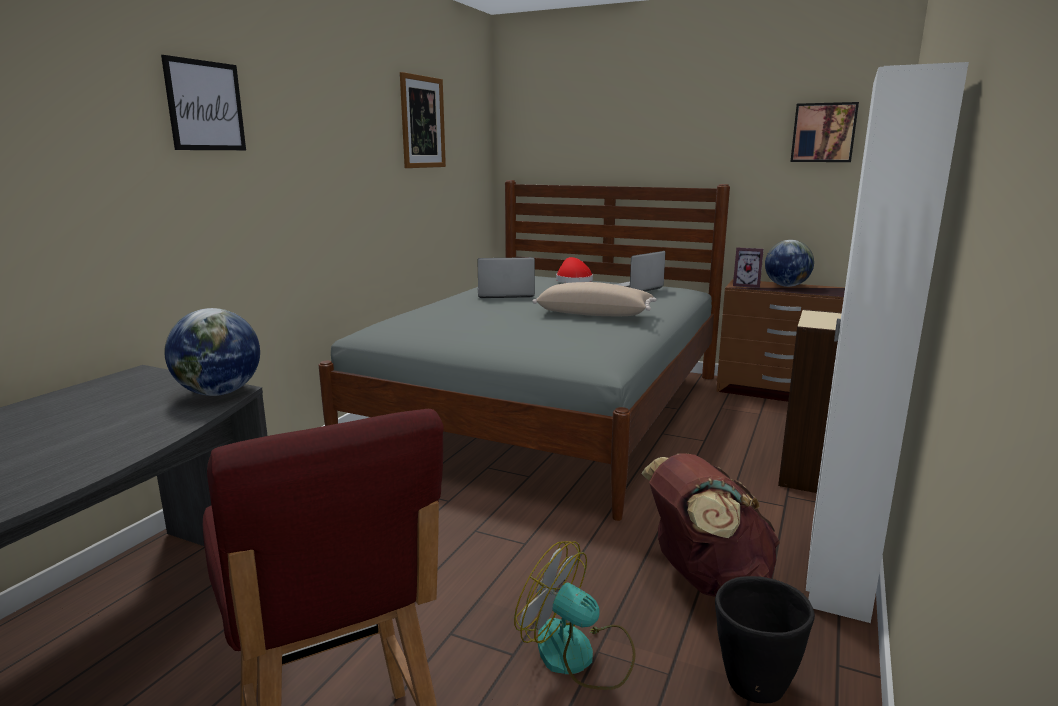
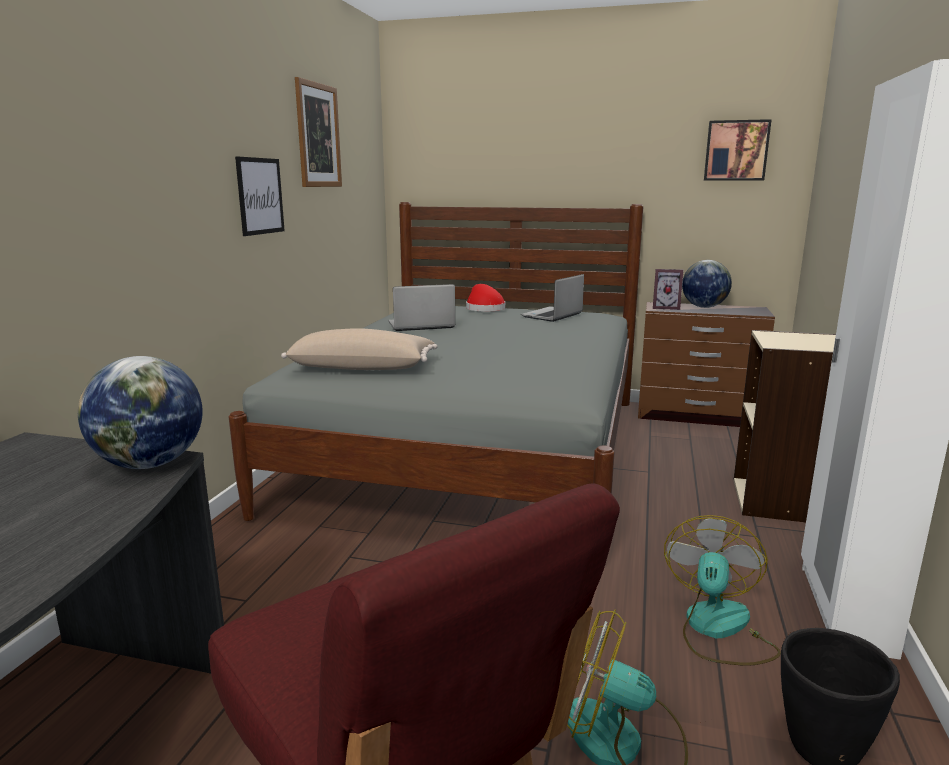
camera: 10 degrees left, 0 degrees up
picture [161,55,246,150] -> picture moved to [235,156,285,236]
beige pillow [532,282,657,316] -> beige pillow moved to [281,328,437,370]
brown backpack [641,453,780,597] -> fan [664,515,781,666]

